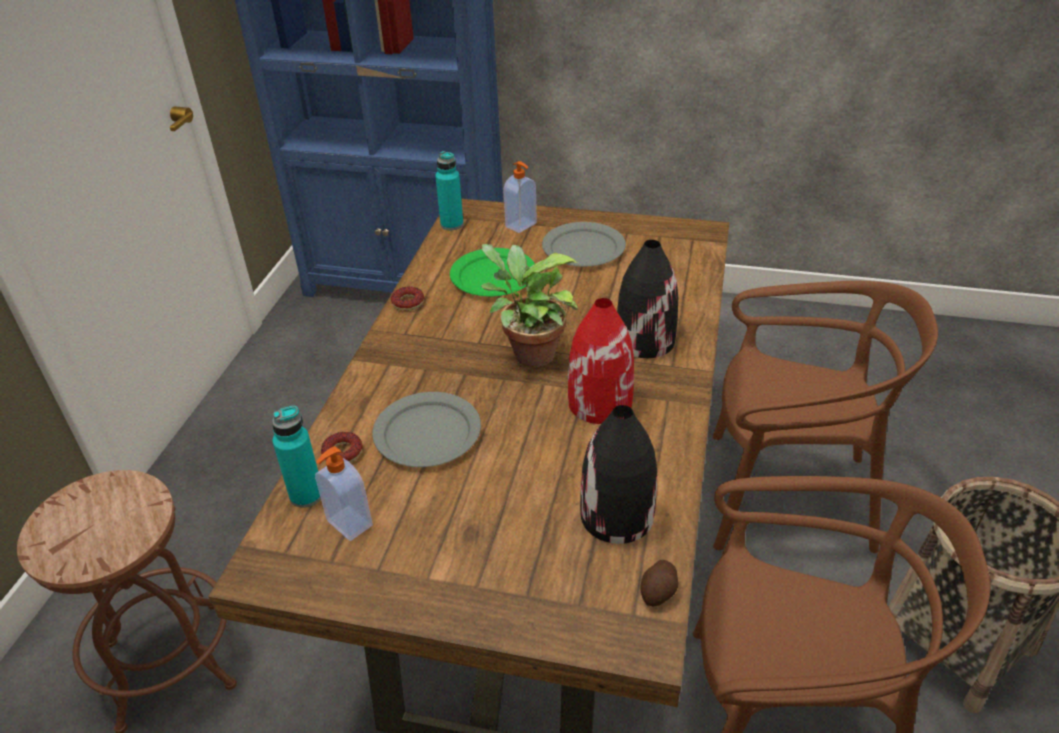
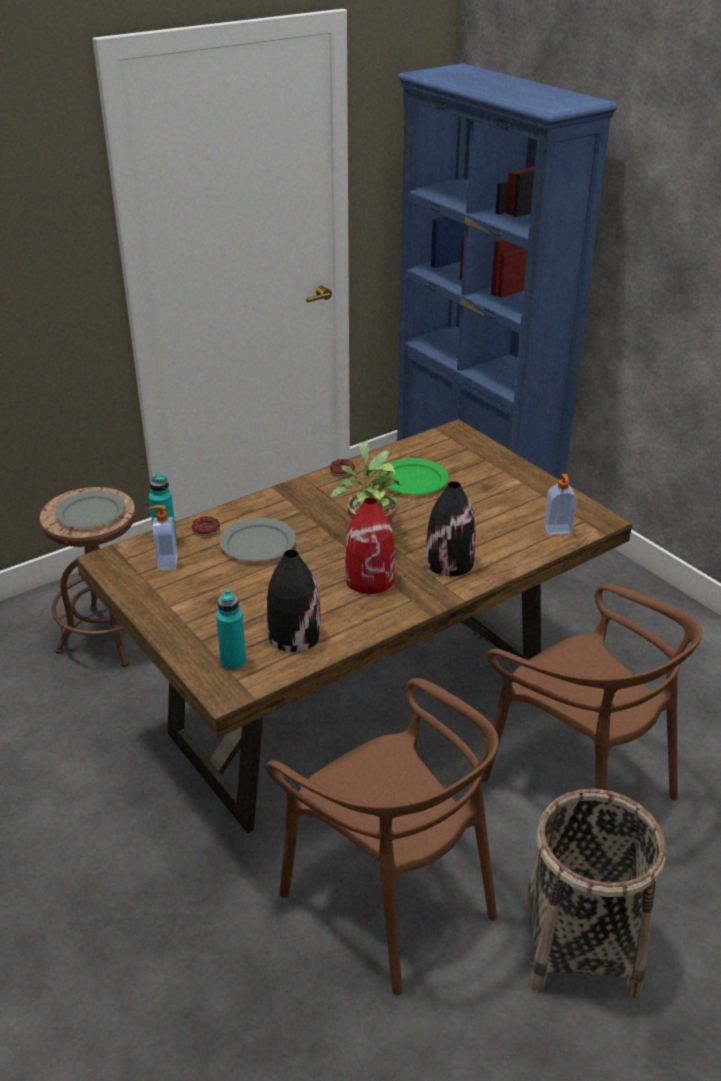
camera: 40 degrees right, 5 degrees down
turquoise bottle [435,151,464,230] -> turquoise bottle moved to [216,590,246,671]
soap dispenser [503,161,537,233] -> soap dispenser moved to [544,474,577,535]
grey plate [542,222,626,266] -> grey plate moved to [55,491,125,528]
potato [640,560,678,606] -> none

